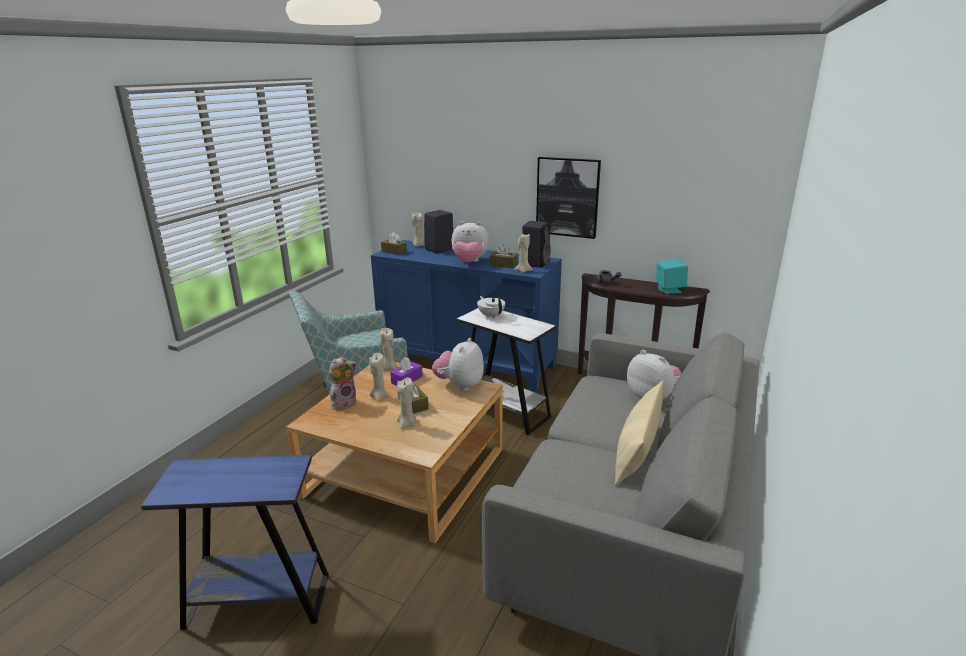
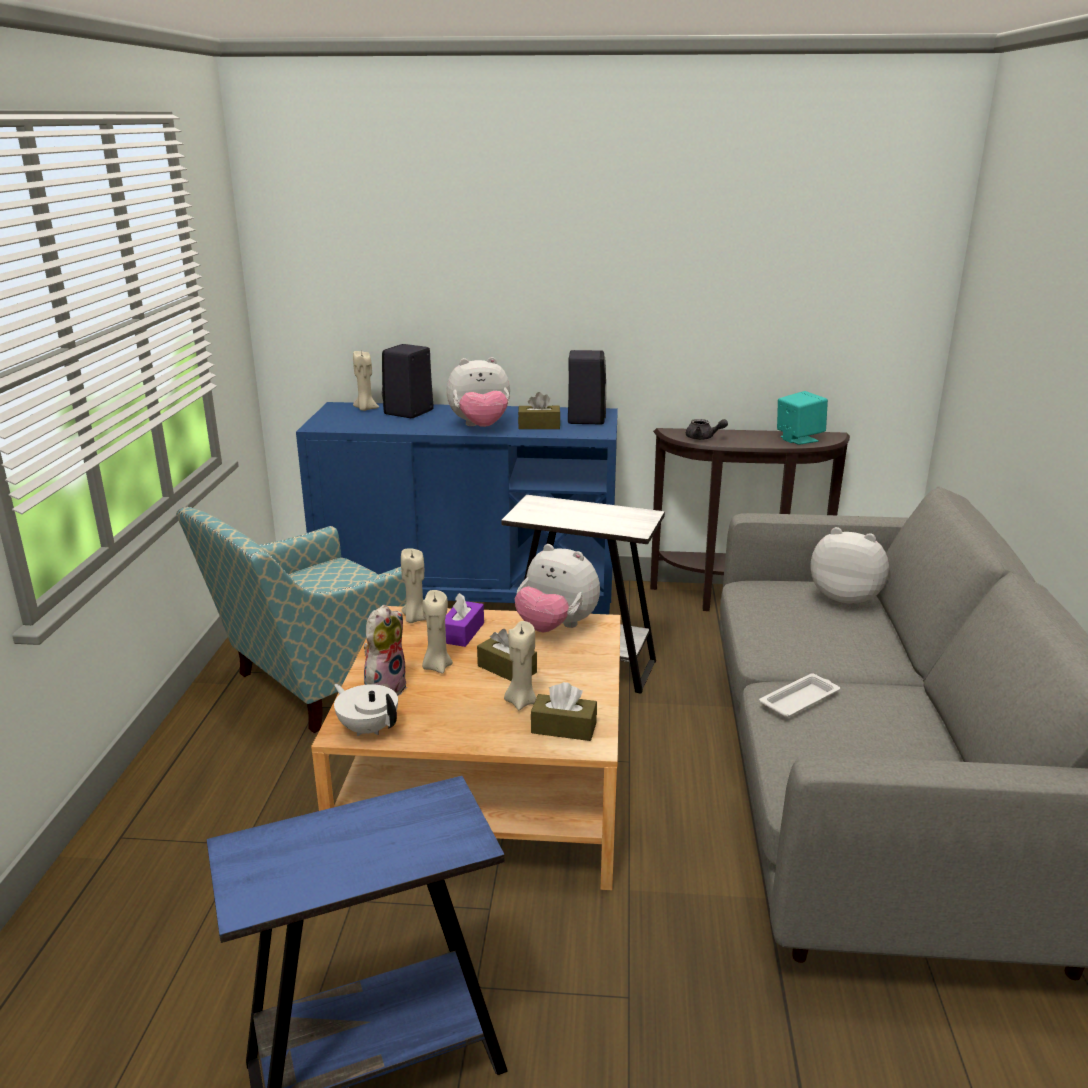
camera: 20 degrees left, 0 degrees up
brown tissue box [381,232,407,255] -> brown tissue box moved to [531,682,597,741]
plush toy [432,338,484,391] -> plush toy turned 60 degrees counterclockwise [515,544,600,633]
white teapot [477,296,505,319] -> white teapot moved to [334,684,398,736]
beige candle [514,234,533,273] -> none
picture [536,157,601,239] -> none
beige pillow [615,380,664,486] -> none
none -> white tray [759,673,840,718]

